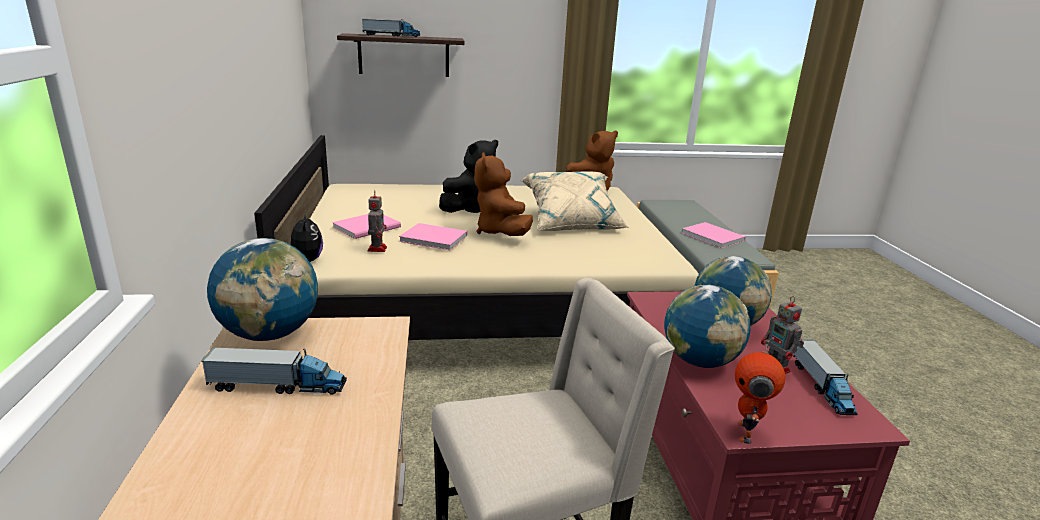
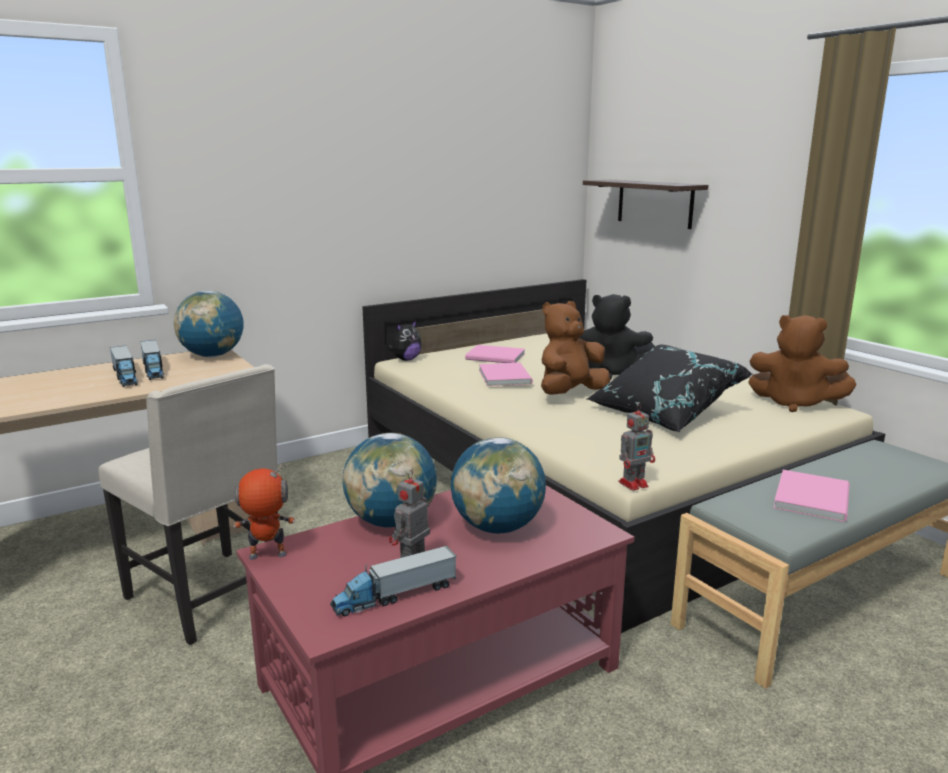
camera: 65 degrees right, 5 degrees down
toy truck [362,19,420,37] -> toy truck moved to [110,346,138,387]
toy robot [367,190,387,252] -> toy robot moved to [619,404,655,491]
beige pillow [521,171,629,231] -> black pillow [587,345,752,432]

